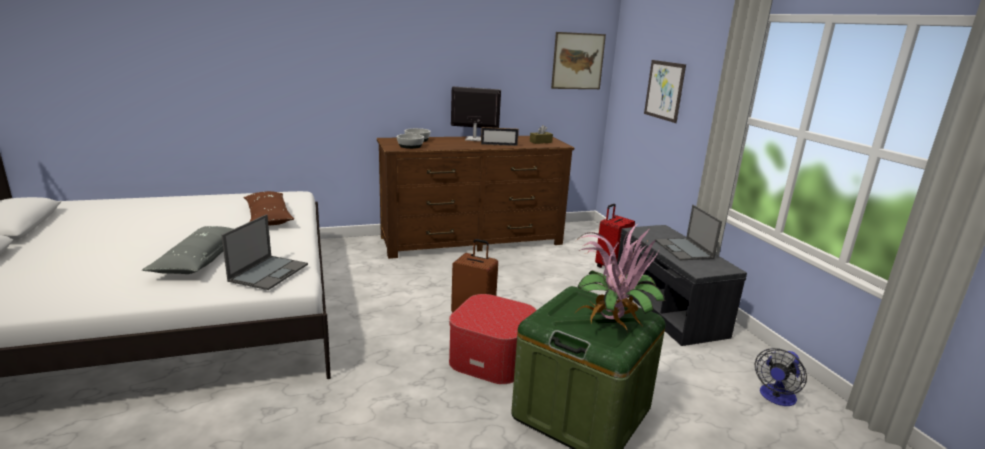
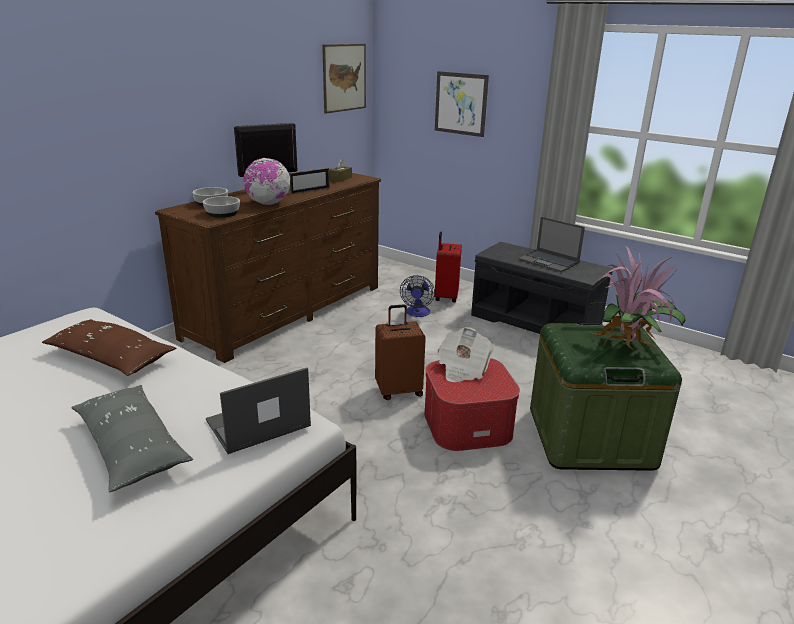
camera: 35 degrees left, 5 degrees up
laptop [221,214,308,290] -> laptop turned 105 degrees counterclockwise [206,368,311,454]
fan [755,348,807,406] -> fan moved to [400,275,435,317]
none -> globe [243,158,290,205]
none -> newspaper [437,327,494,382]

